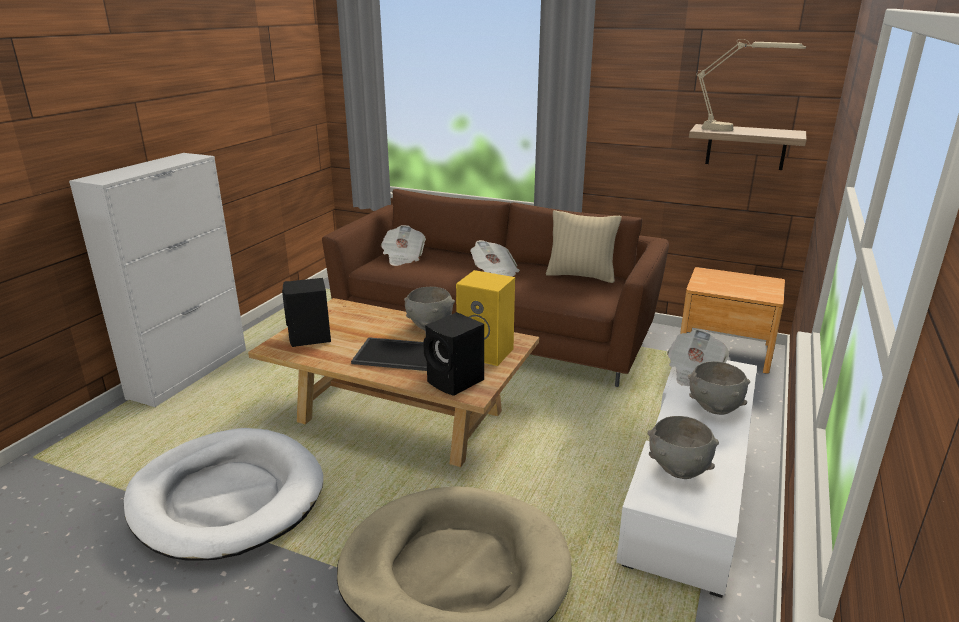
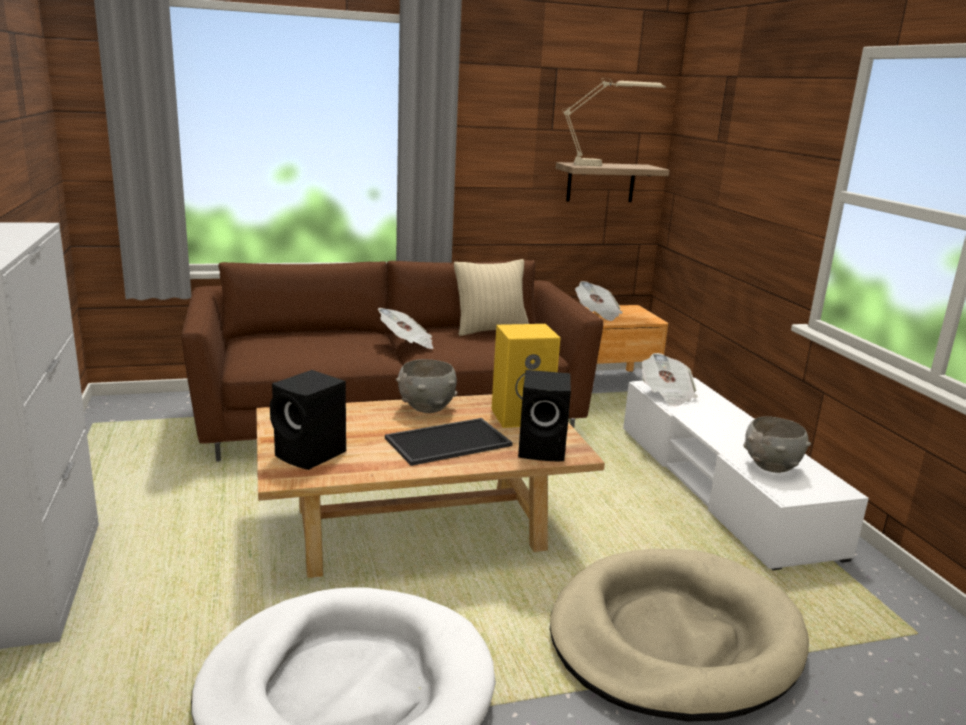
camera: 40 degrees left, 5 degrees down
newspaper [381,225,426,266] -> newspaper moved to [575,281,623,321]
grey bowl [688,362,750,415] -> none

